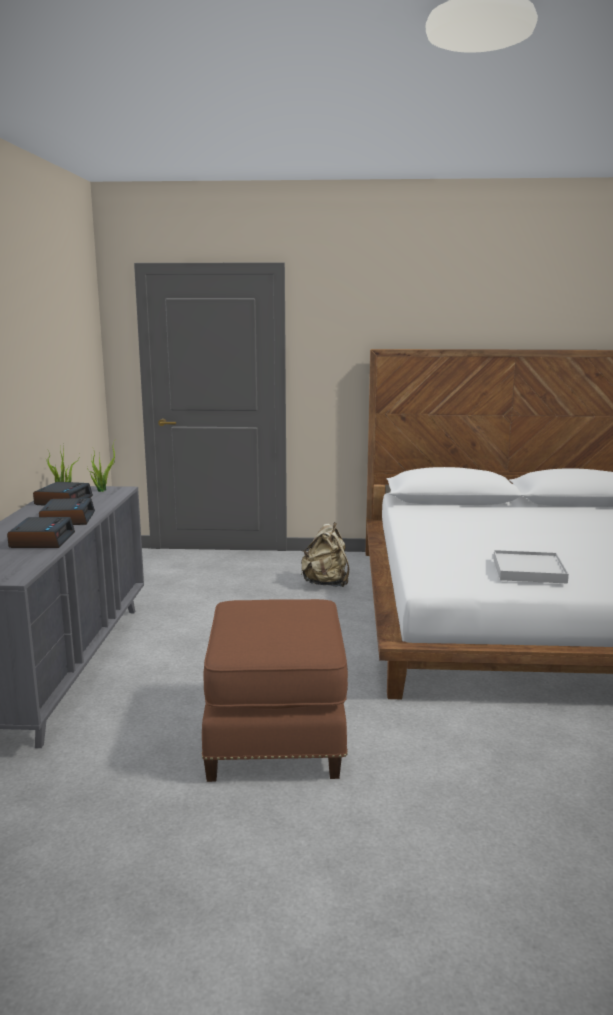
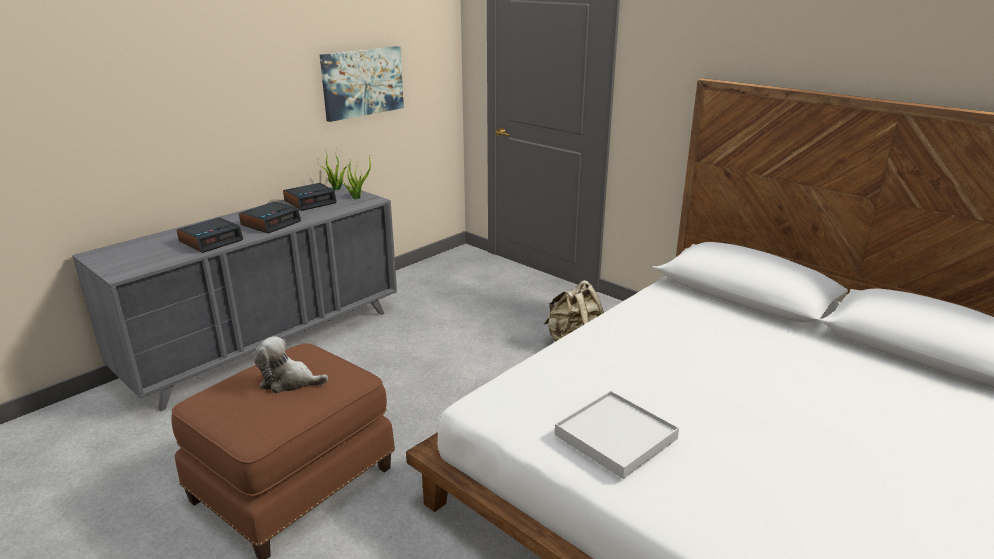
camera: 40 degrees right, 10 degrees up
none -> plush toy [254,336,328,393]
none -> picture [320,46,404,122]

